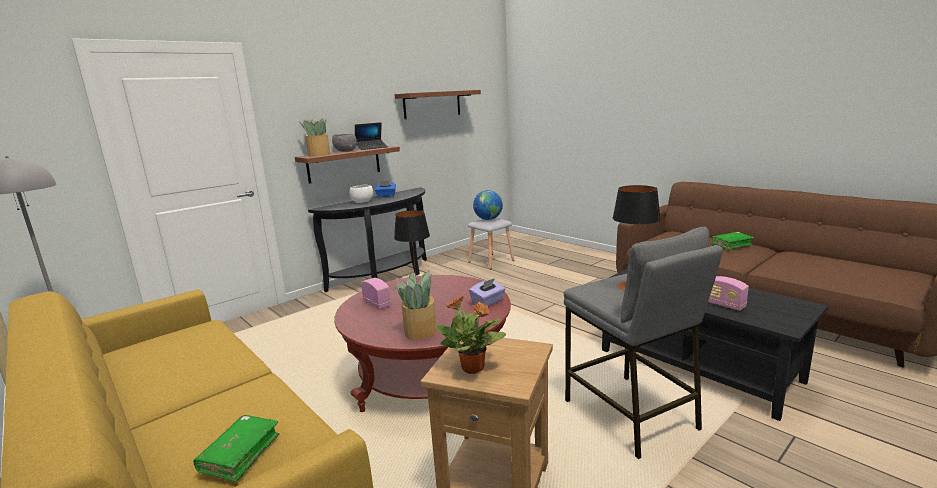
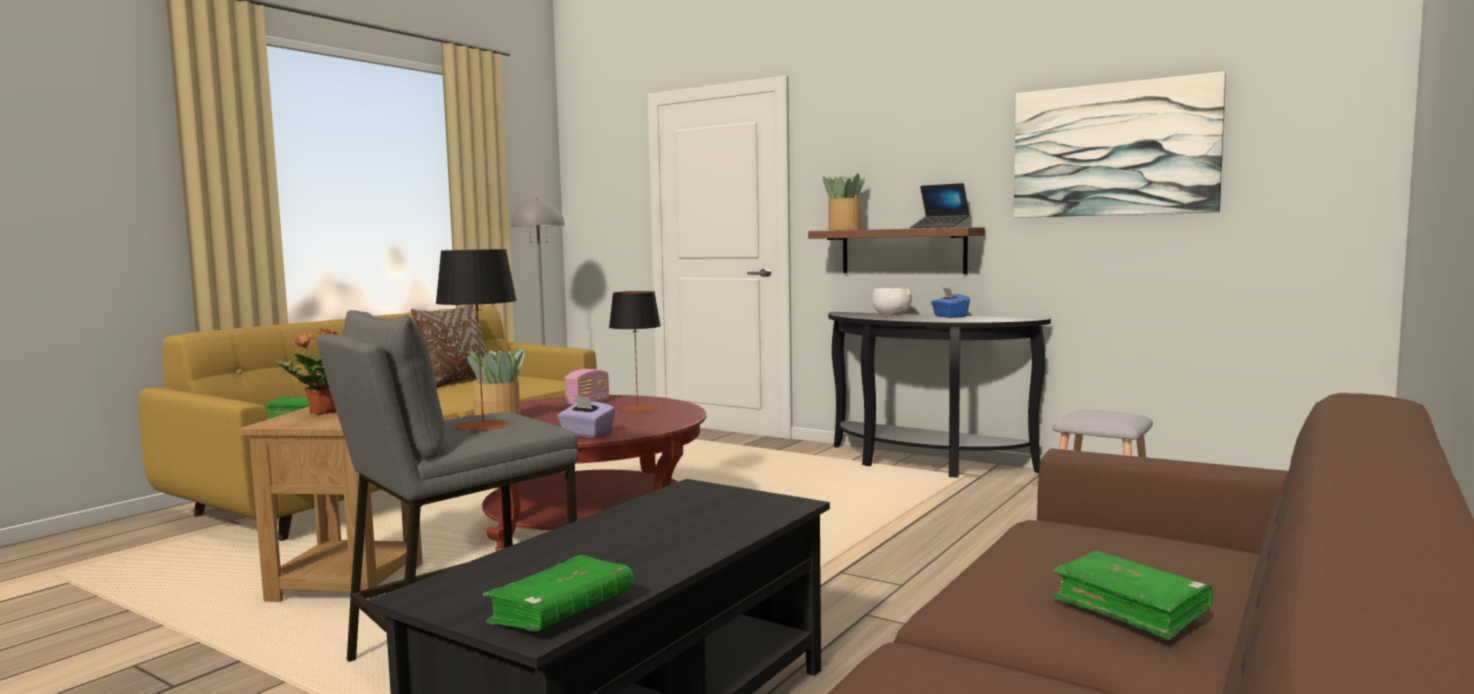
camera: 75 degrees right, 10 degrees down
grey bowl [332,134,357,152] -> none
brown shelf [395,90,481,119] -> picture [1014,71,1226,218]
globe [473,190,503,220] -> none
radio [708,276,749,311] -> none
none -> brown pillow [411,305,487,388]
none -> green book [483,555,634,631]

